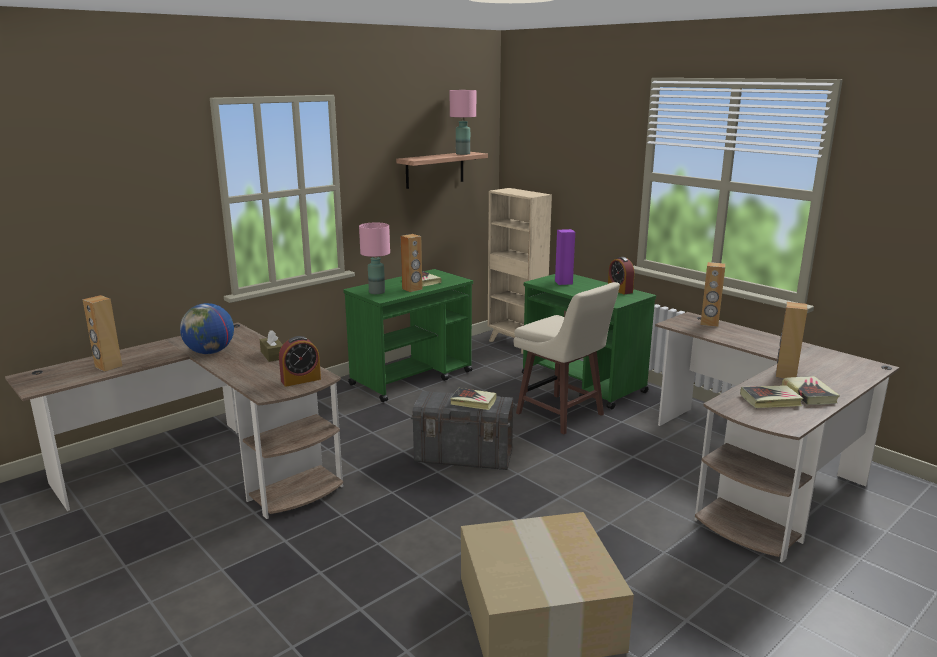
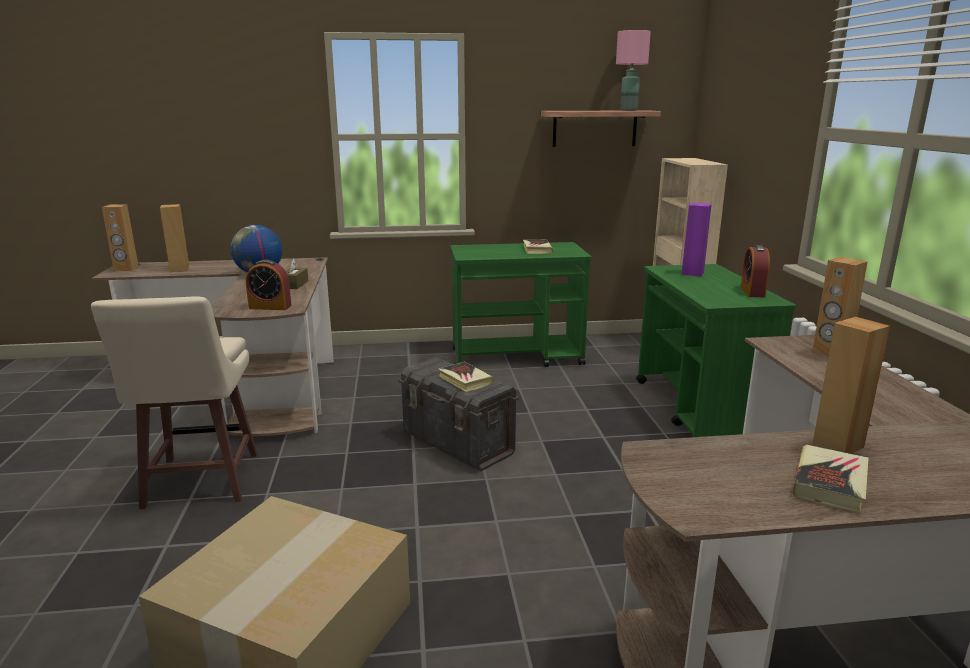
camera: 35 degrees right, 0 degrees up
pink table lamp [359,223,390,294] -> none
brown speaker [401,234,422,292] -> brown speaker moved to [102,204,139,271]
beige stool [513,282,620,434] -> beige stool moved to [91,296,258,510]
book [740,385,803,408] -> none

